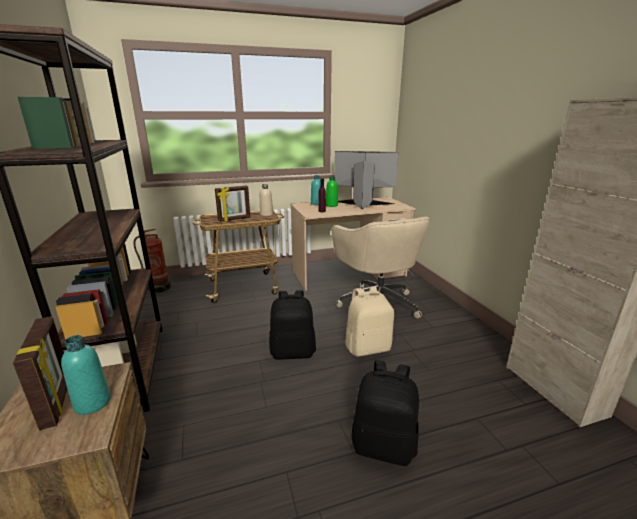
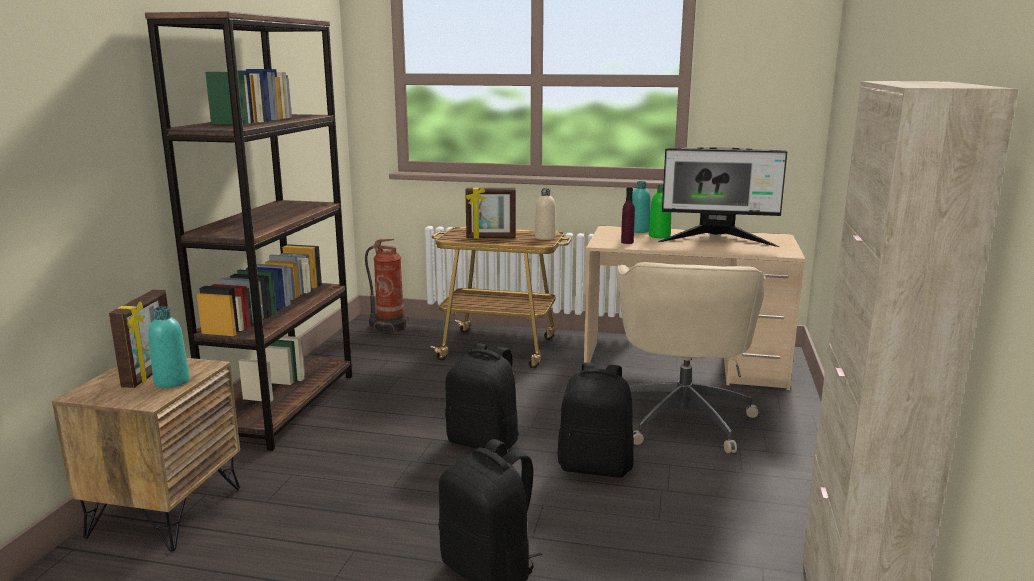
camera: 30 degrees right, 5 degrees down
monitor [334,151,398,209] -> monitor turned 150 degrees clockwise [658,147,788,247]
beige backpack [345,286,394,357] -> black backpack [558,362,634,478]

